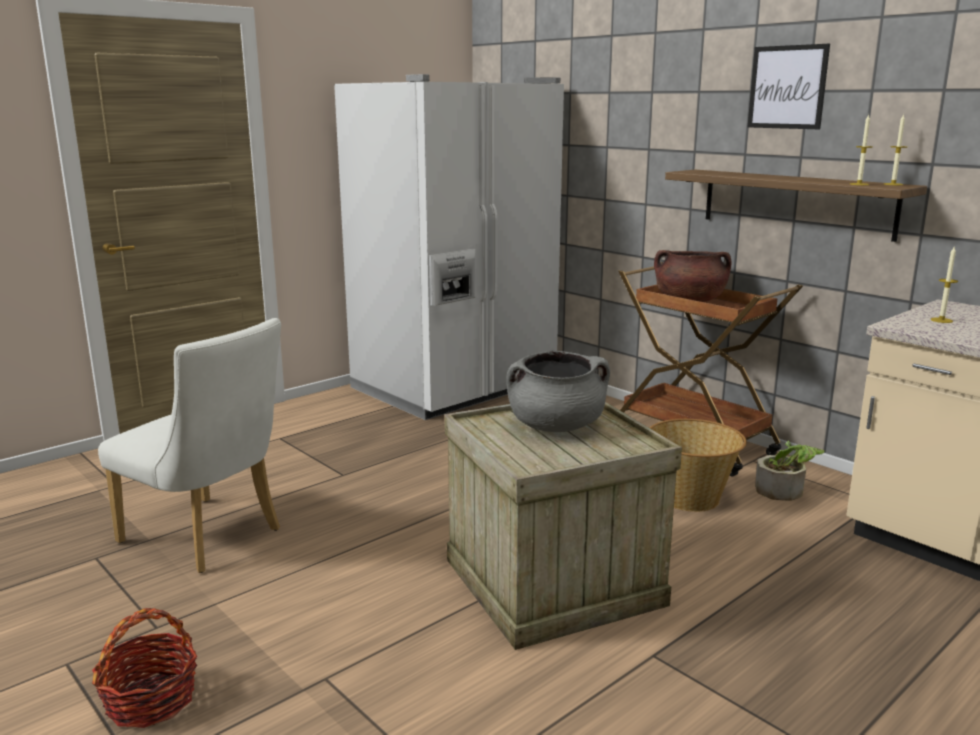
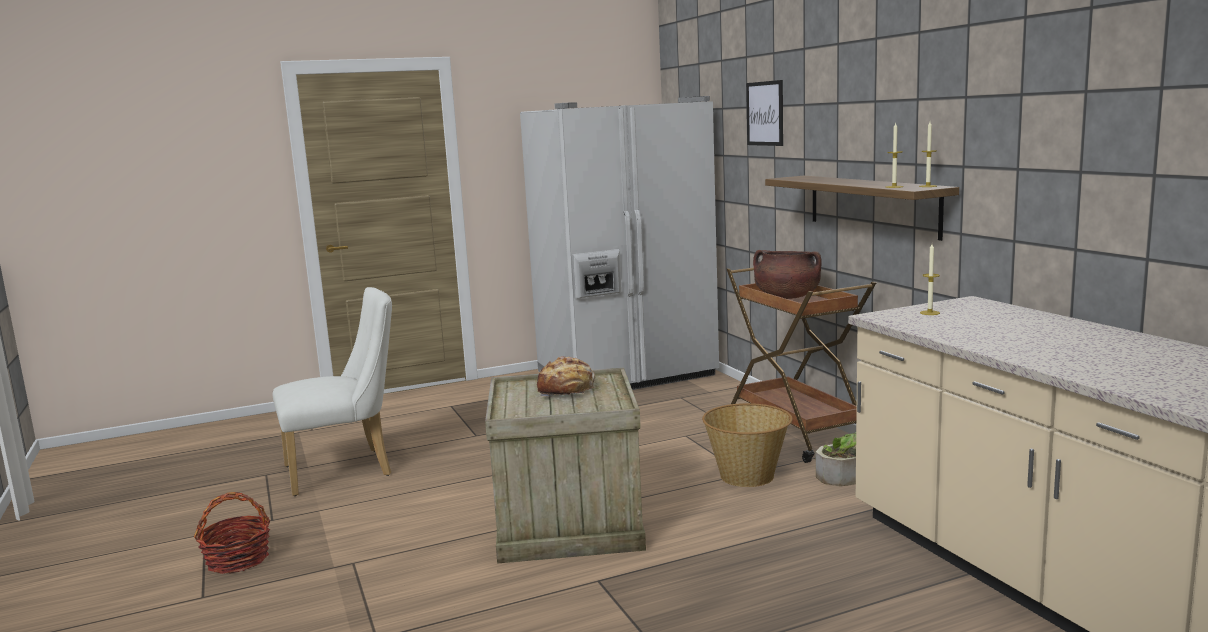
camera: 20 degrees right, 5 degrees down
white chair [98,318,281,573] -> white chair turned 75 degrees counterclockwise [273,287,392,496]
grey cooking pot [506,351,610,432] -> bread [537,356,595,397]
picture [748,44,830,129] -> picture moved to [746,80,783,146]

